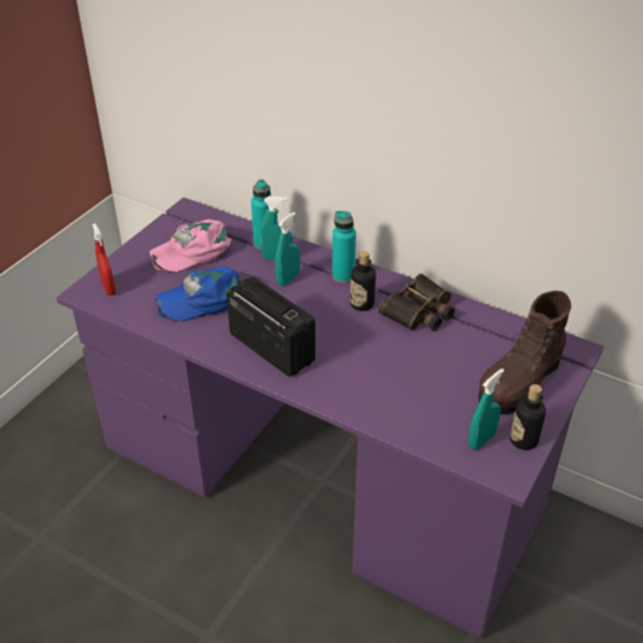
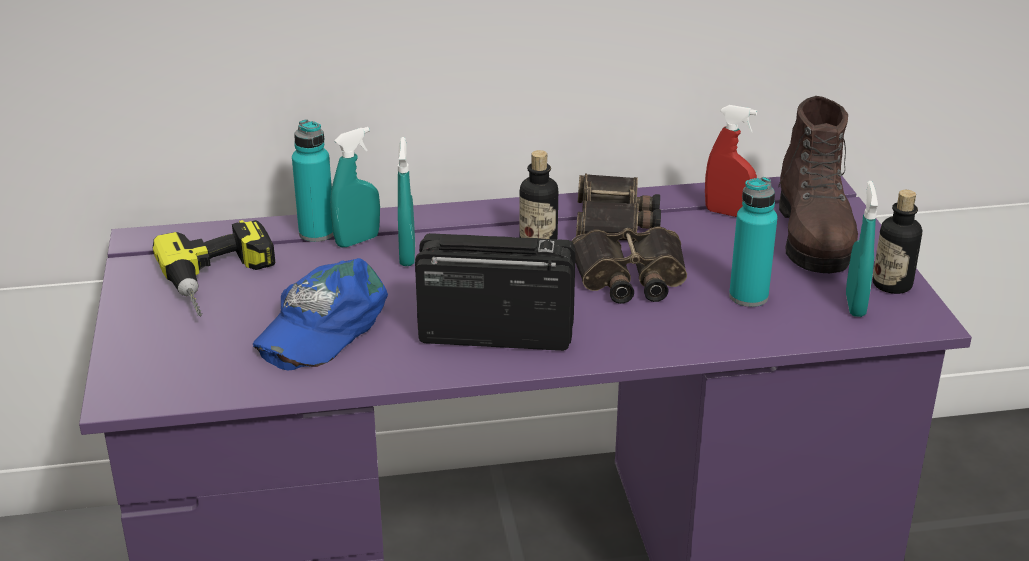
camera: 40 degrees left, 10 degrees down
red spray bottle [92,223,116,295] -> red spray bottle moved to [705,105,757,217]
pink cap [148,219,232,273] -> power drill [153,220,275,317]
turquoise bottle [332,211,356,283] -> turquoise bottle moved to [729,177,778,307]
none -> binoculars [572,226,687,304]

